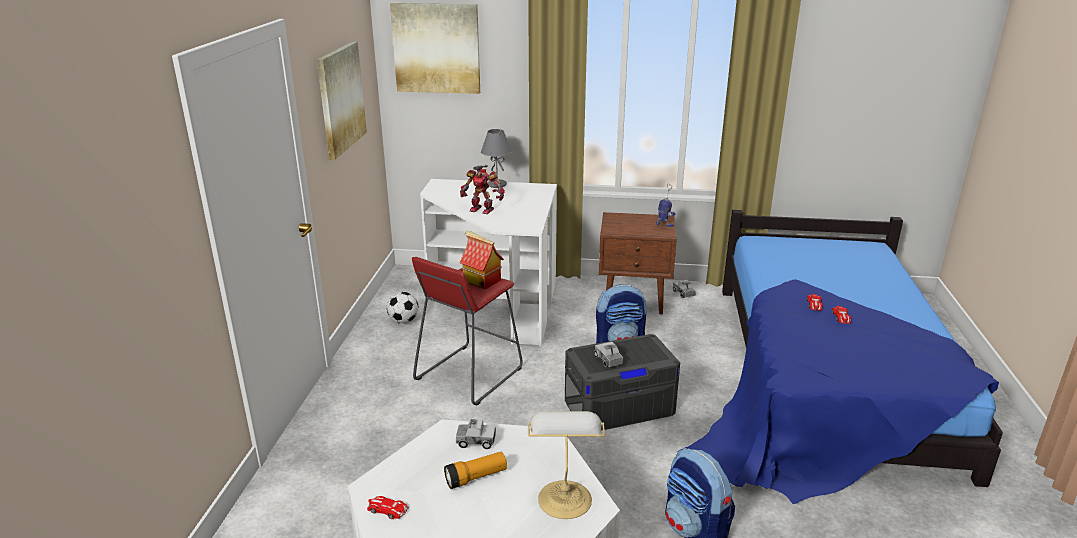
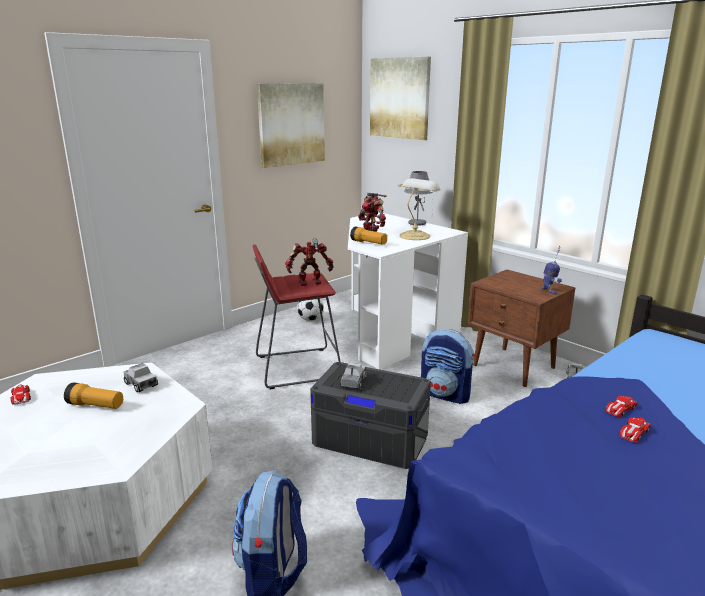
camera: 40 degrees right, 5 degrees down
toy house [460,231,504,289] -> toy robot [285,238,333,286]
table lamp [527,411,605,519] -> table lamp moved to [397,178,441,240]
none -> flashlight [350,226,387,245]

